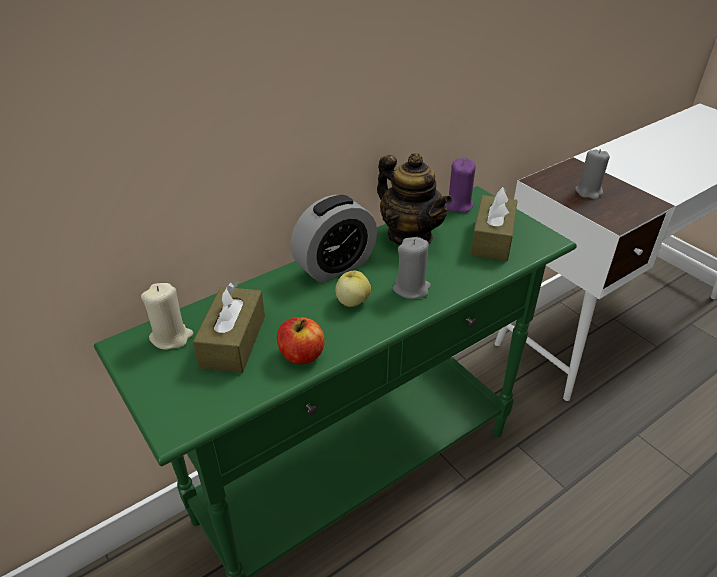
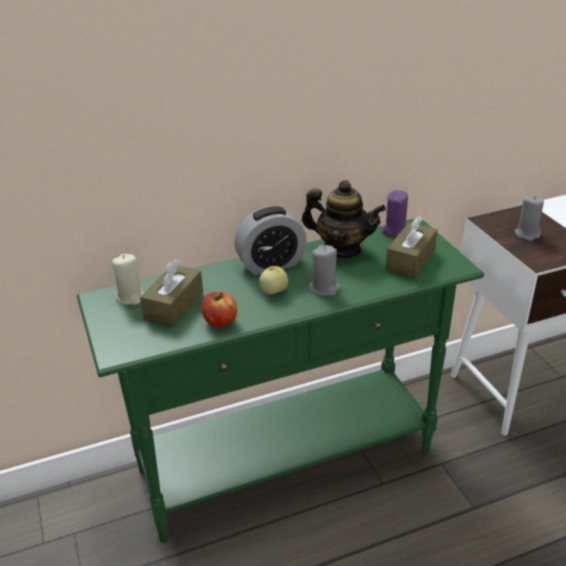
camera: 15 degrees right, 5 degrees down
teapot [377,153,452,245] -> teapot turned 45 degrees counterclockwise [302,180,386,258]

